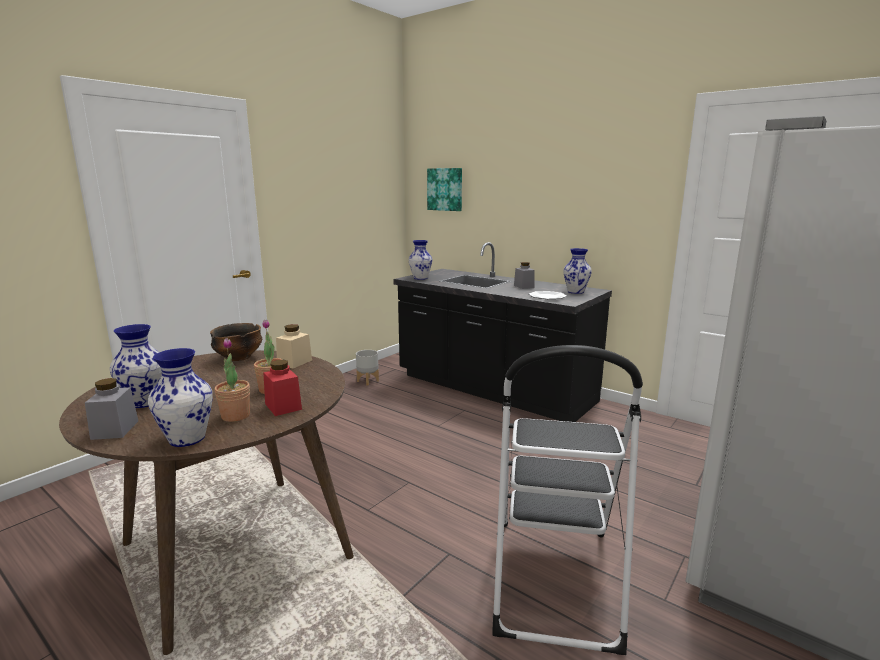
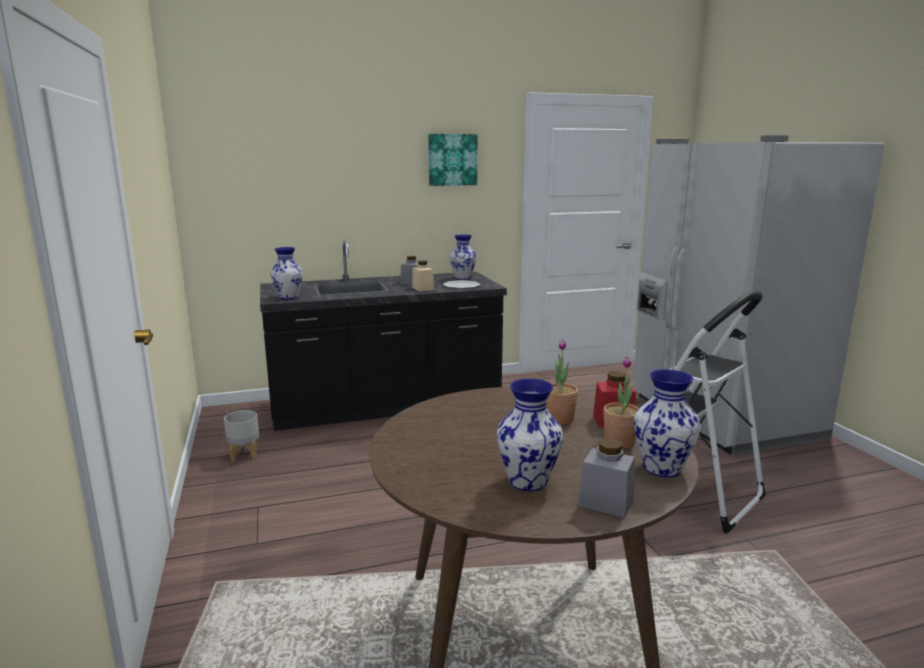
camera: 55 degrees left, 0 degrees up
bowl [210,323,262,361] -> none
beige jar [276,324,312,368] -> beige jar moved to [412,260,434,291]
picture [427,168,462,211] -> picture moved to [428,134,478,186]

